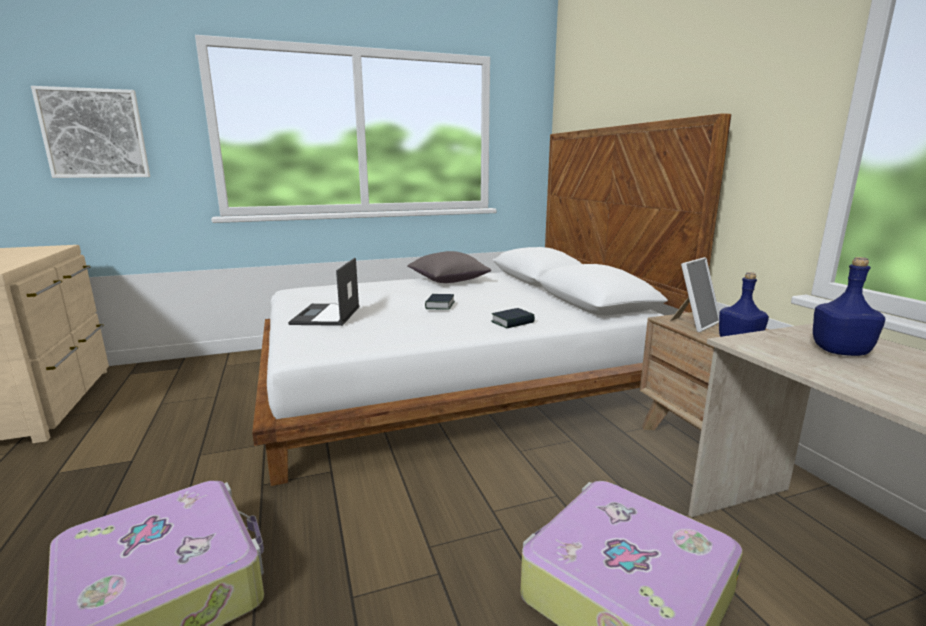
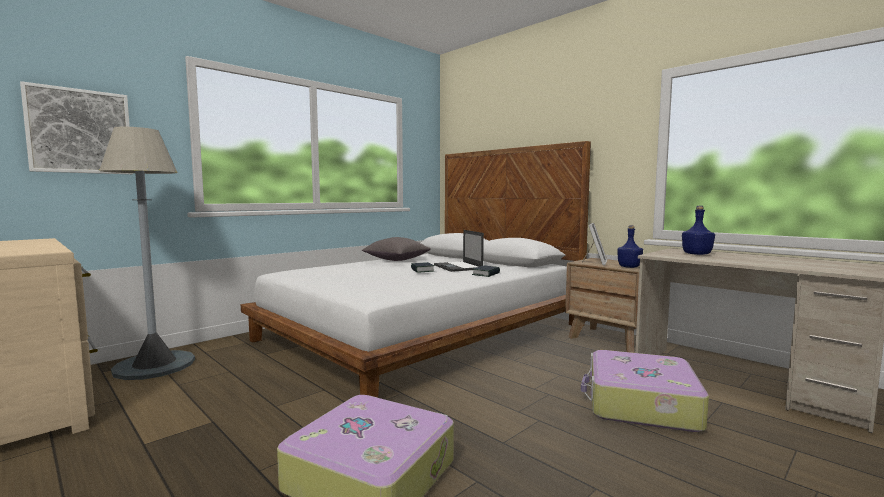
camera: 25 degrees left, 10 degrees down
laptop [288,258,359,326] -> laptop moved to [434,230,484,272]
none -> grey floor lamp [99,127,195,380]

